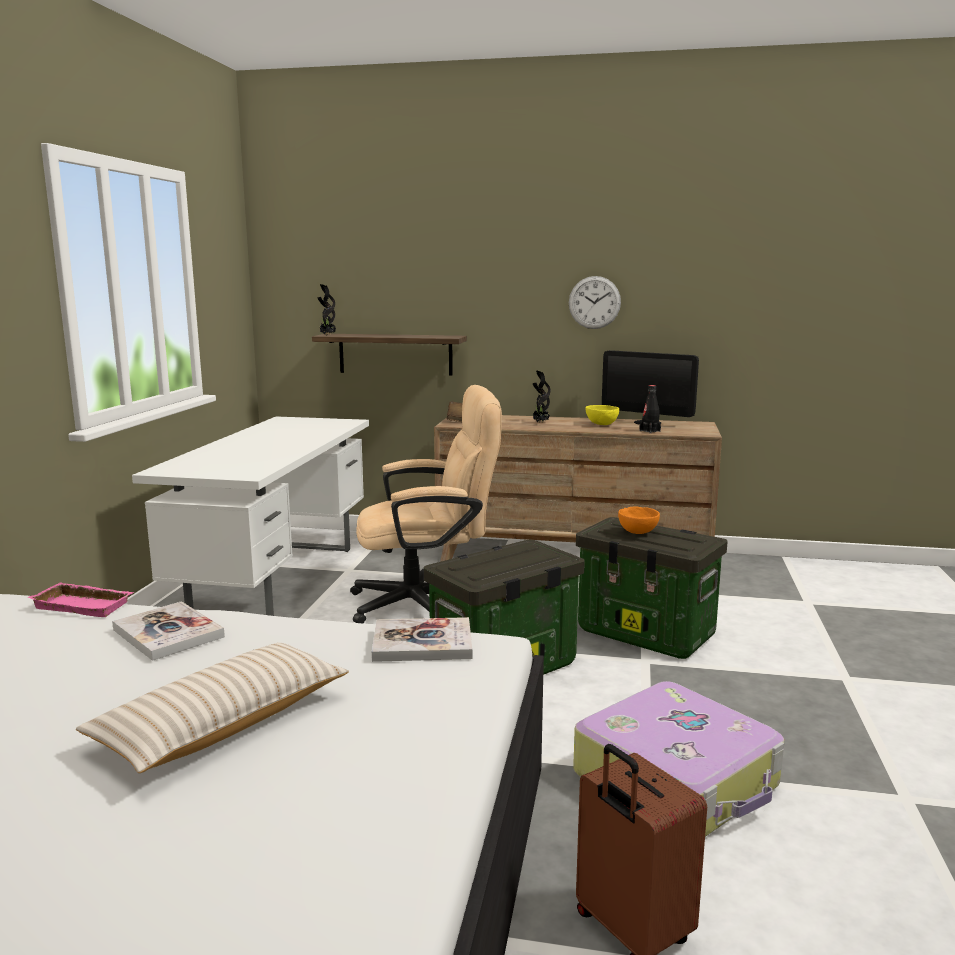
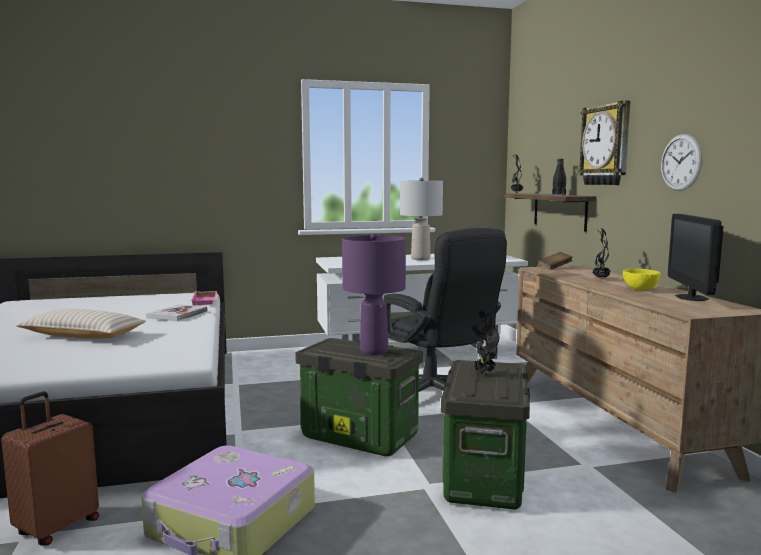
camera: 65 degrees right, 5 degrees down
beige office chair [350,385,502,623] -> black office chair [384,228,507,392]
book [372,617,473,662] -> none
orange bowl [618,507,660,534] -> potted plant [472,311,500,374]
black bottle [640,385,661,433] -> black bottle moved to [552,159,566,195]
none -> purple table lamp [342,233,406,355]
none -> grey table lamp [400,177,443,260]
none -> wall clock [578,100,630,185]

